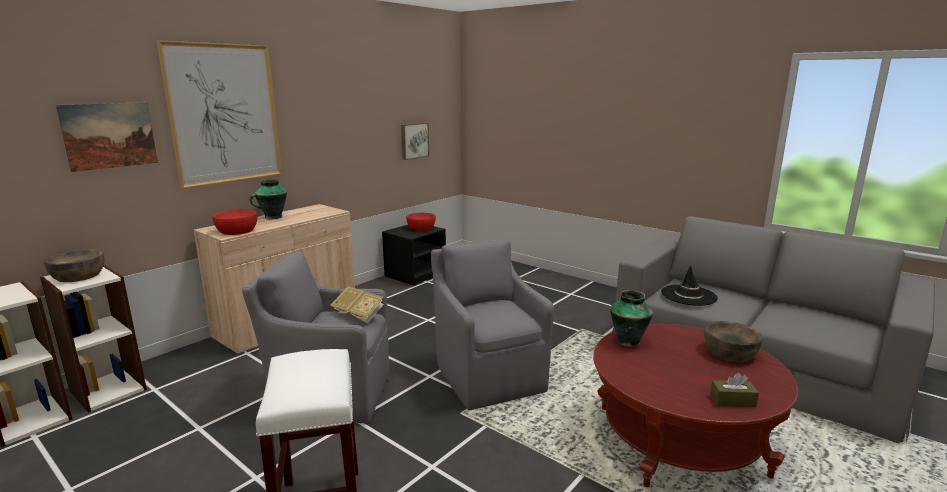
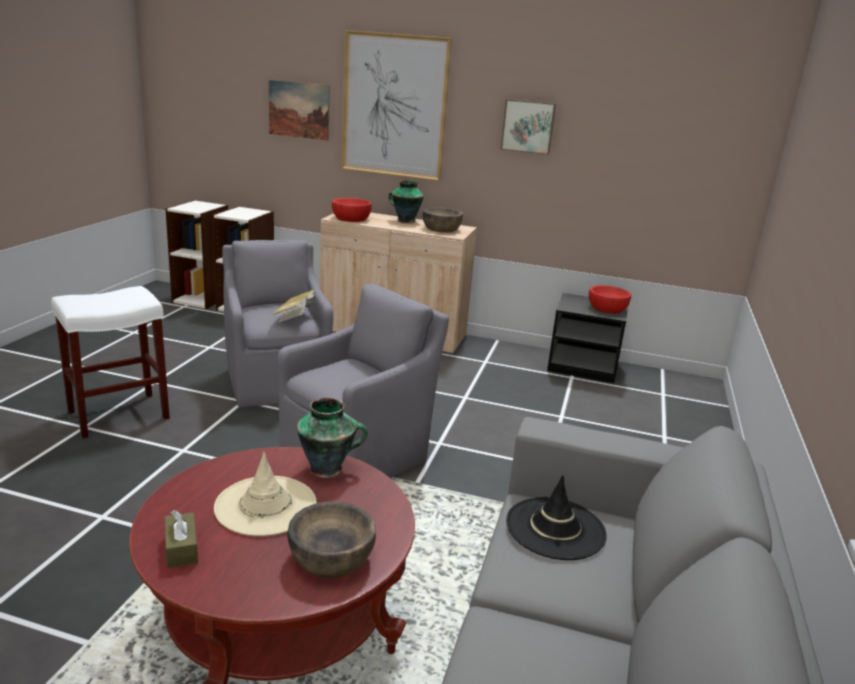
camera: 65 degrees right, 5 degrees up
brown bowl [44,249,105,282] -> brown bowl moved to [423,207,463,233]
picture [401,123,429,160] -> picture moved to [500,99,556,155]
none -> beige hat [214,452,317,536]

